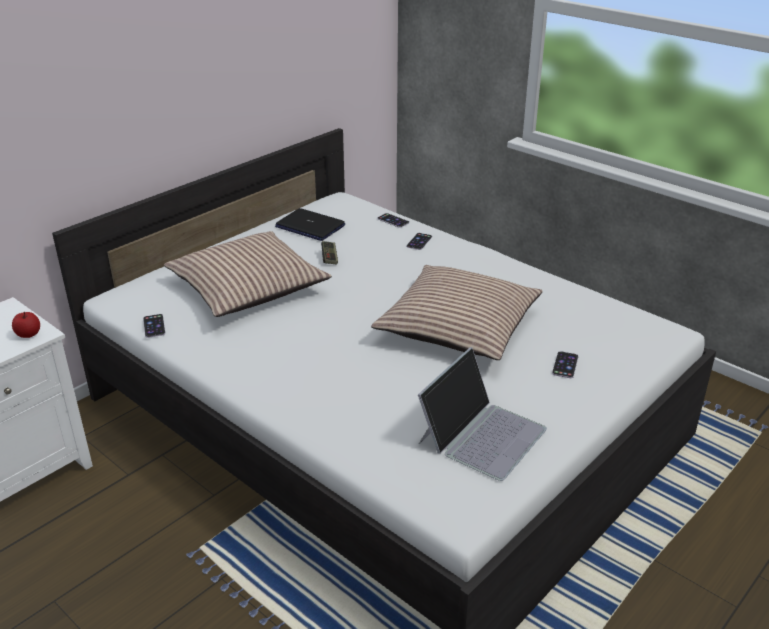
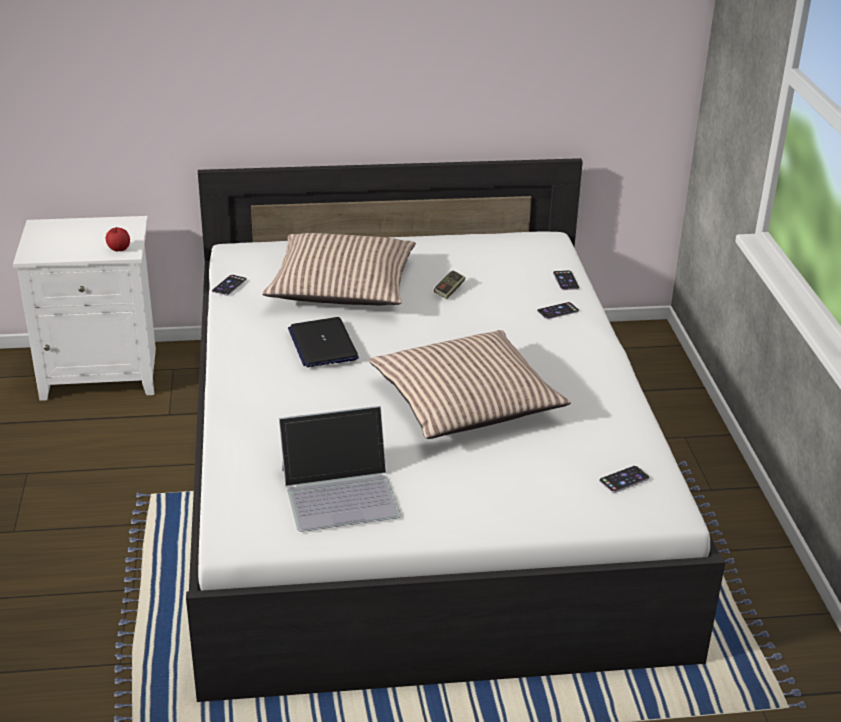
camera: 40 degrees right, 0 degrees up
laptop [275,208,345,241] -> laptop moved to [288,317,359,367]
phone [552,351,578,378] -> phone moved to [599,466,649,493]

